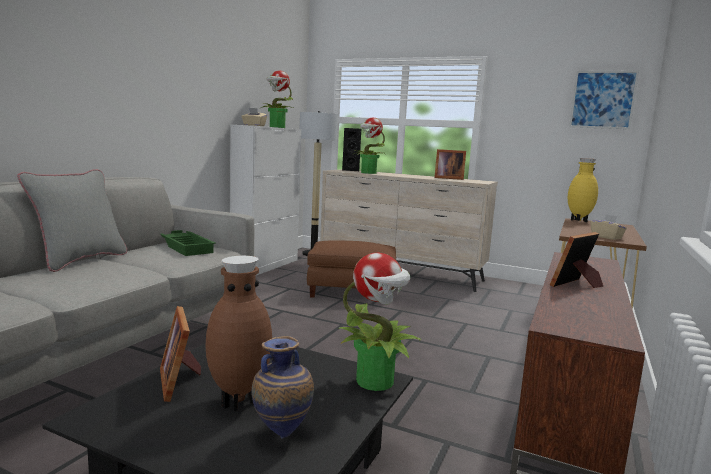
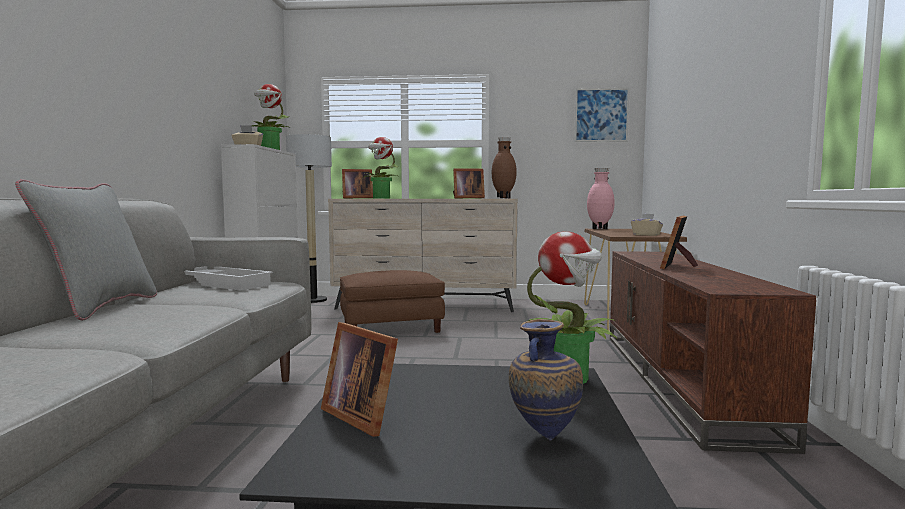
camera: 20 degrees left, 5 degrees down
green tray [160,230,216,256] -> white tray [184,267,273,291]
brown vase [205,256,272,411] -> brown vase moved to [492,137,517,198]
black speaker [342,128,361,171] -> picture frame [342,169,373,198]
yellow vase [568,158,598,222] -> pink vase [587,168,615,229]

